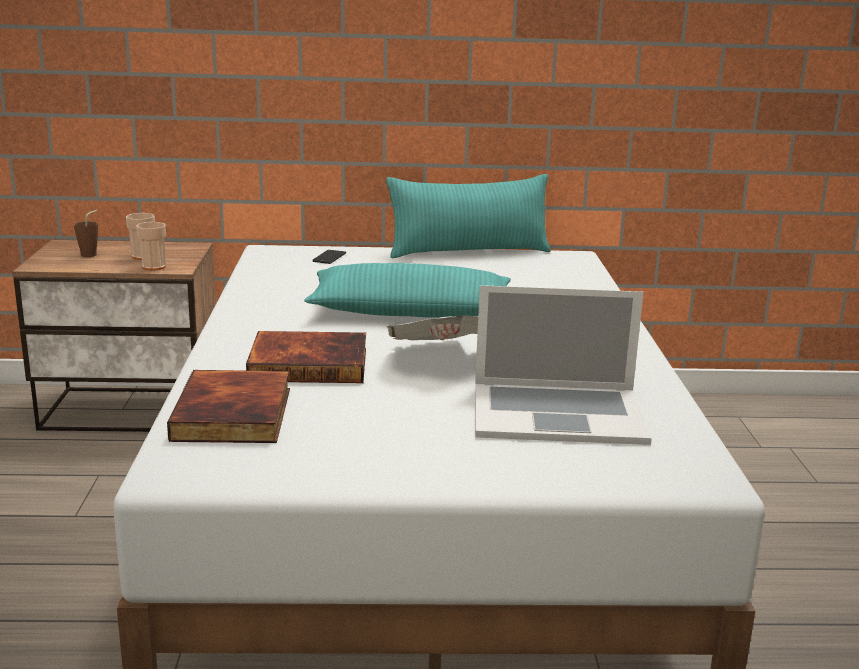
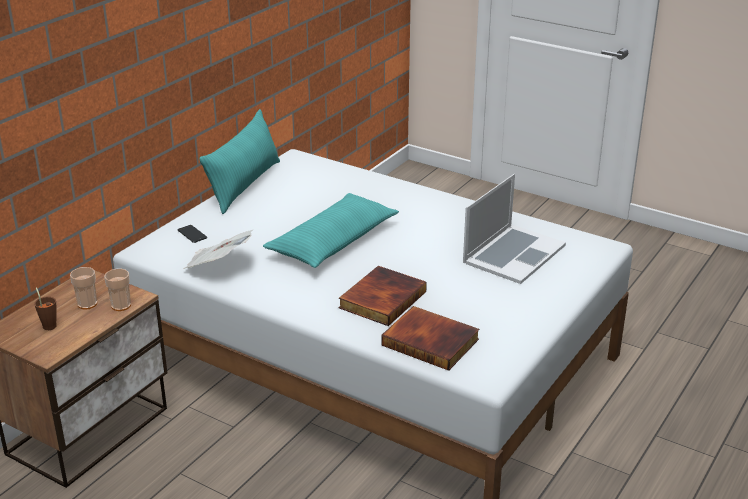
camera: 55 degrees left, 10 degrees up
newspaper [387,315,478,340] -> newspaper moved to [184,229,254,269]

